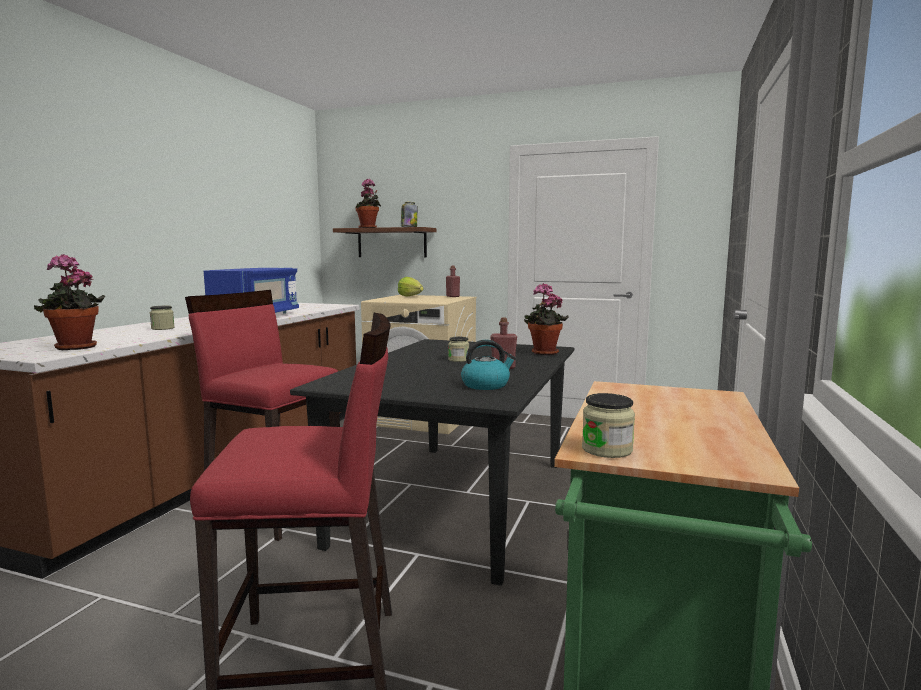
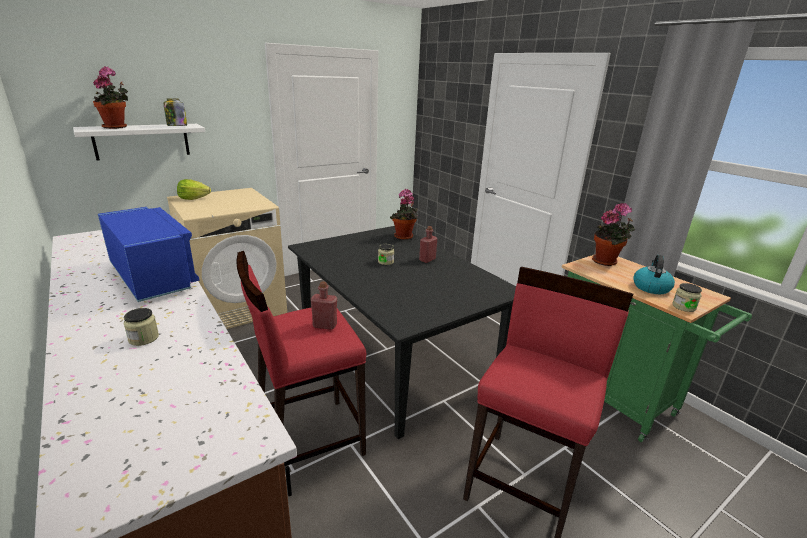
camera: 55 degrees left, 15 degrees up
potted plant [34,254,105,350] -> potted plant moved to [592,203,636,266]
brown shelf [333,227,436,258] -> white shelf [73,124,205,161]
red bottle [446,266,460,297] -> red bottle moved to [311,281,337,330]
kettle [461,340,516,390] -> kettle moved to [633,255,675,294]

